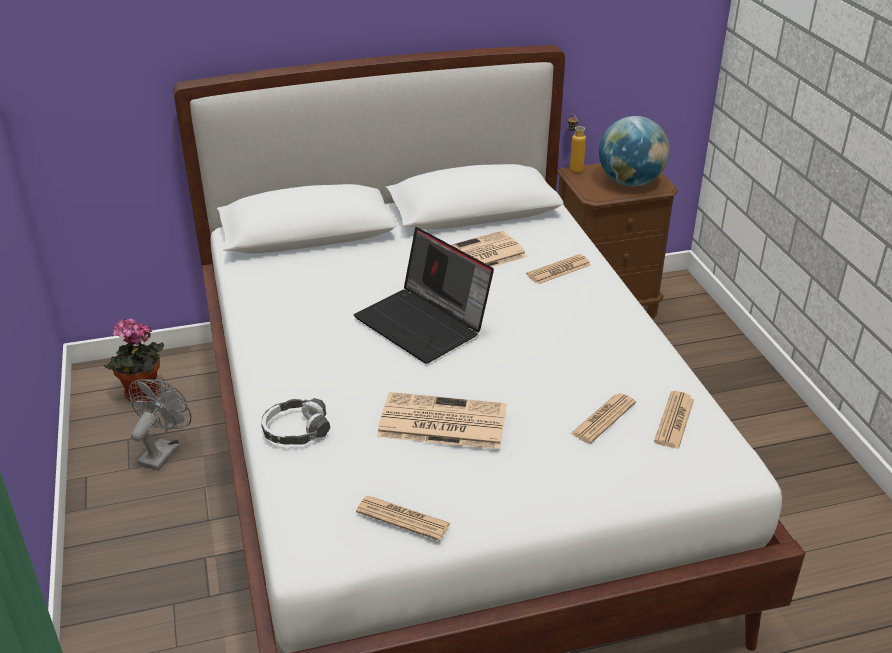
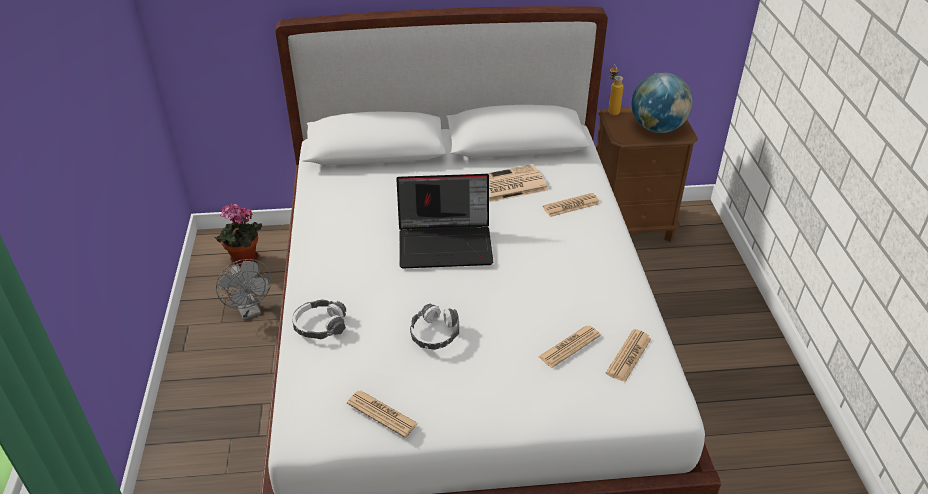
camera: 10 degrees right, 5 degrees up
grey fan [129,379,191,470] -> grey fan turned 120 degrees clockwise [216,259,272,320]
laptop [354,227,494,364] -> laptop turned 60 degrees counterclockwise [396,174,493,269]
newspaper [377,392,507,449] -> headphones [410,303,459,350]

